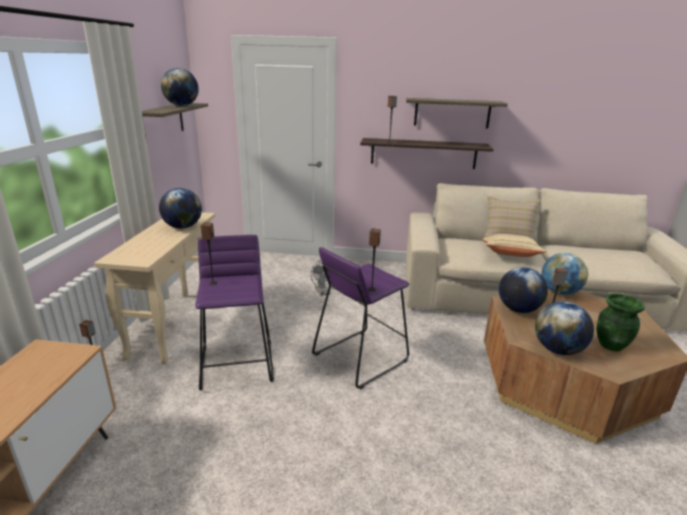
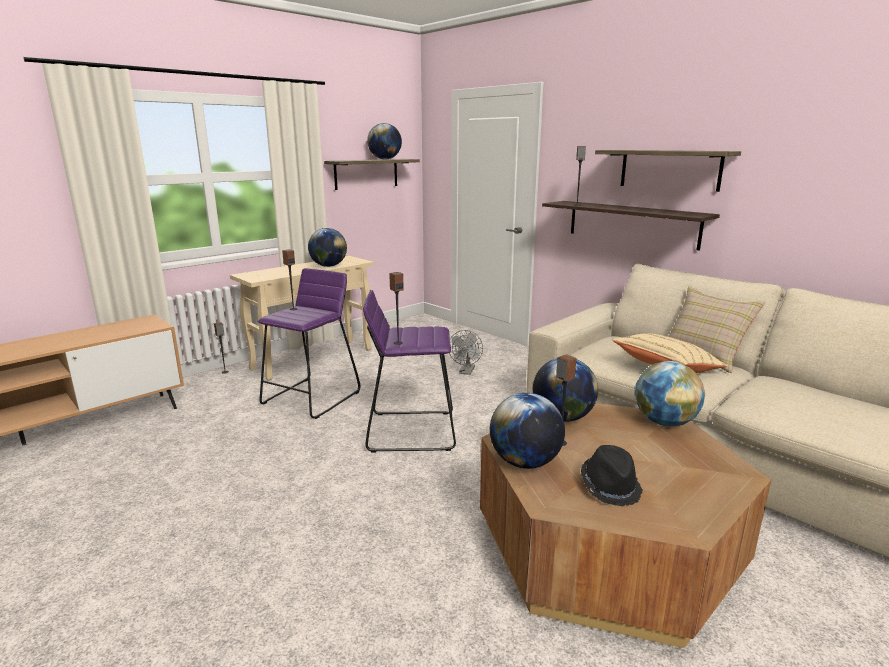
camera: 40 degrees right, 5 degrees down
green vase [597,293,645,351] -> black hat [581,445,643,507]

